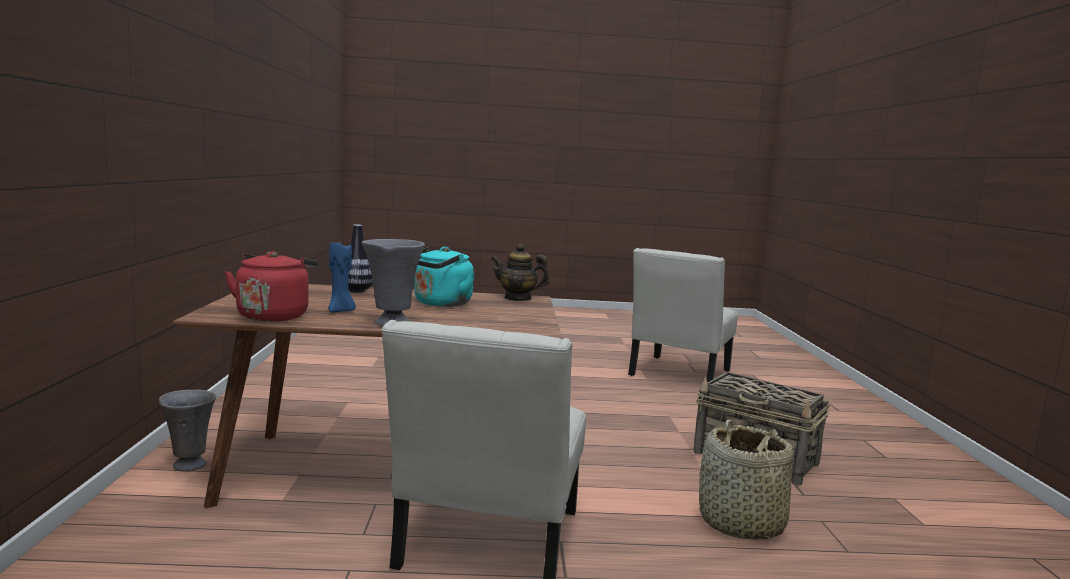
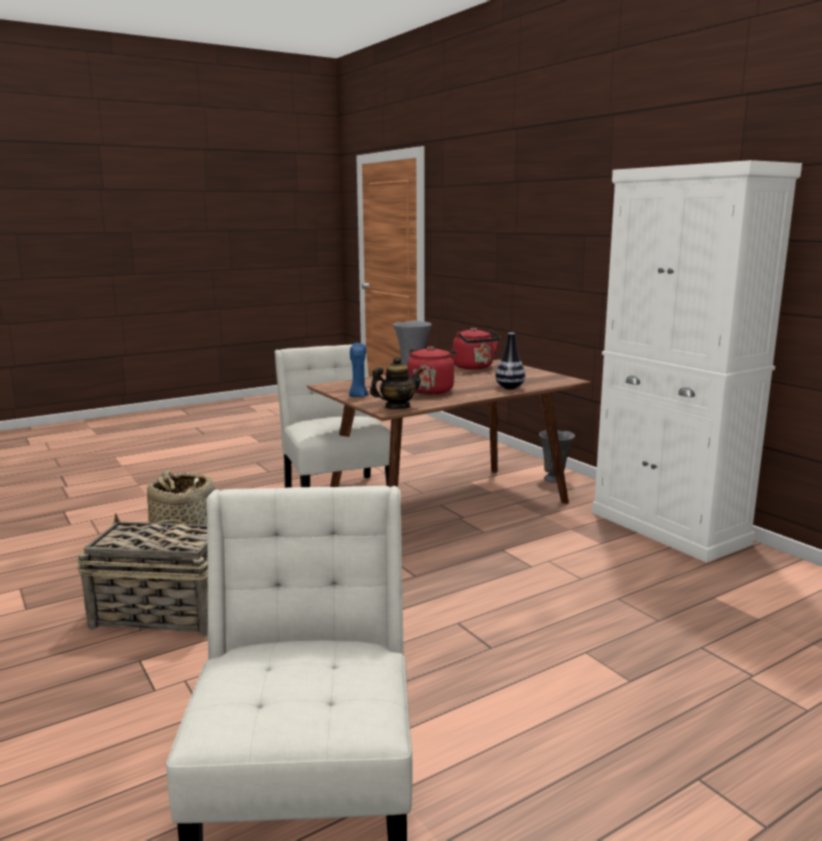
camera: 150 degrees right, 5 degrees up
blue candle [328,242,356,312] -> blue candle moved to [349,343,368,397]
turquoise kettle [414,247,475,307] -> red kettle [407,346,456,395]
none -> white cabinet [592,160,802,563]

